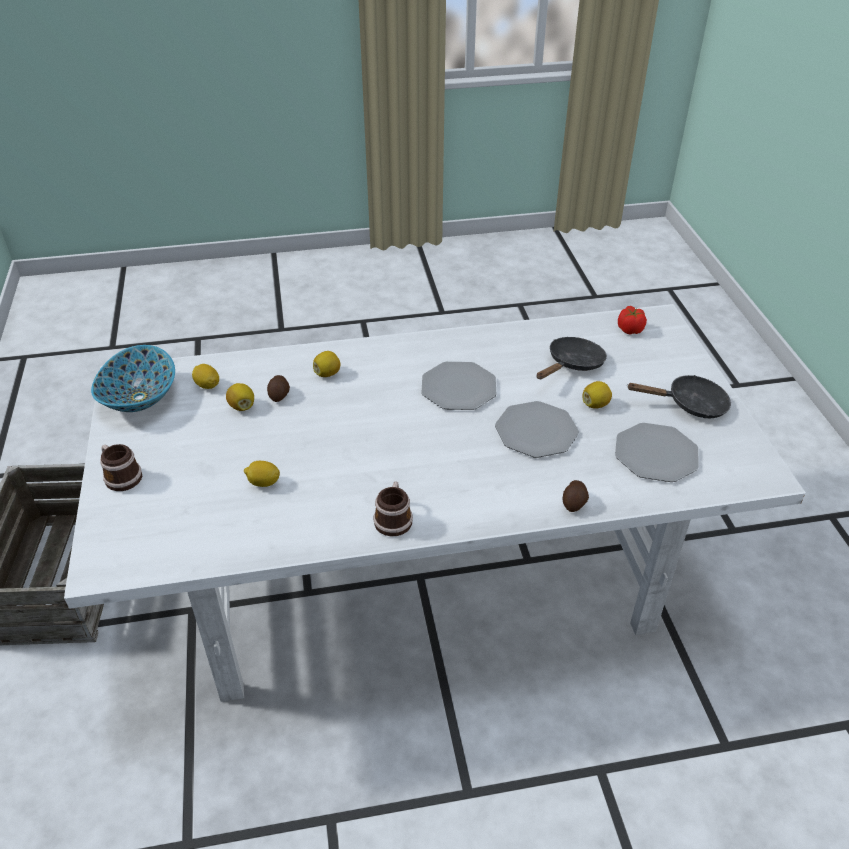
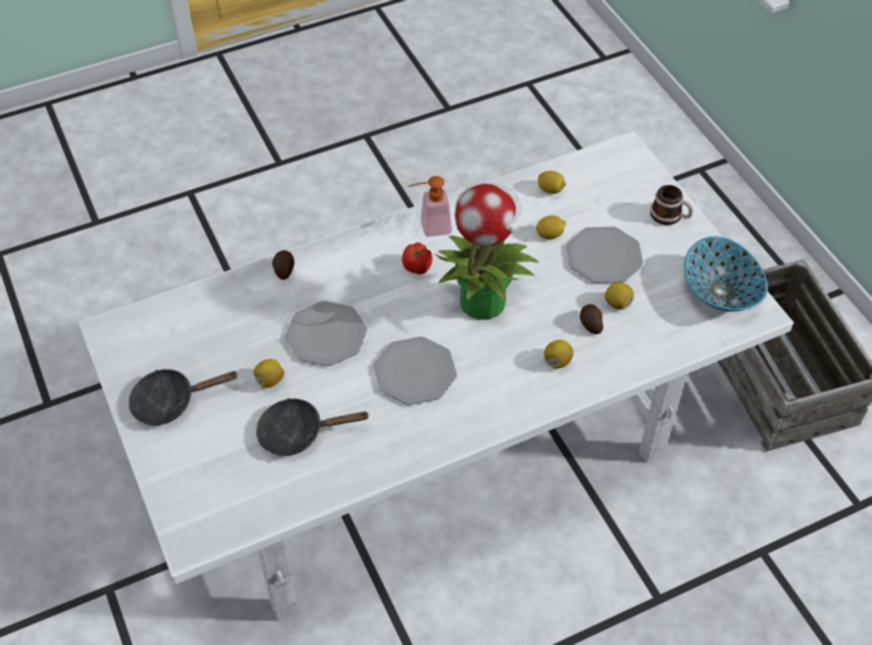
camera: 165 degrees right, 10 degrees up
lemon [192,364,219,389] -> lemon moved to [538,171,566,194]
mug [374,481,413,536] -> soap dispenser [408,176,452,237]
black frying pan [537,337,607,379] -> black frying pan turned 60 degrees clockwise [256,398,370,456]
plate [615,423,699,482] -> plate moved to [567,227,643,283]
tomato [618,306,647,335] -> tomato moved to [402,242,432,274]
none -> potted plant [435,182,539,320]

